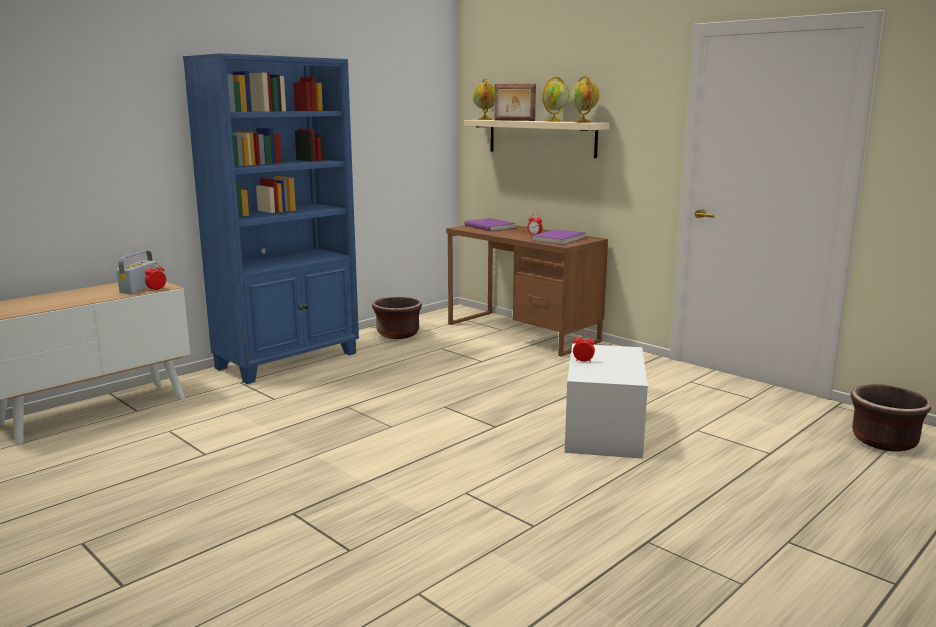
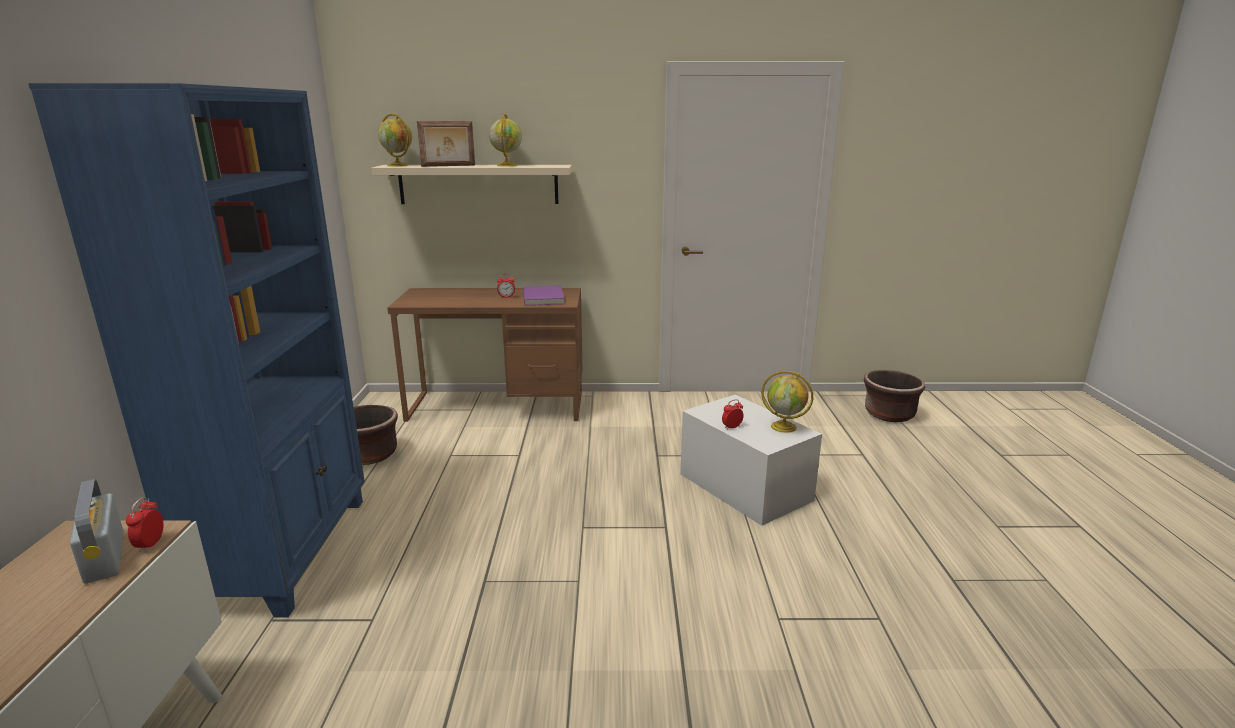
camera: 45 degrees left, 5 degrees up
purple book [464,218,516,231] -> none
globe [570,76,599,123] -> globe moved to [761,371,813,433]

